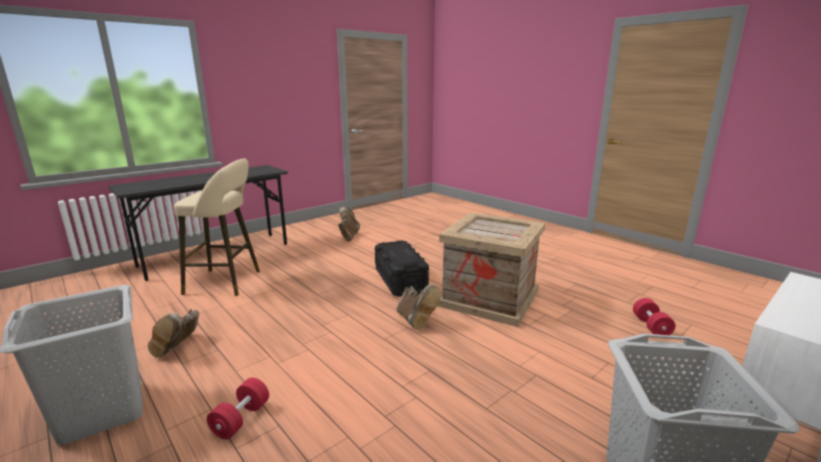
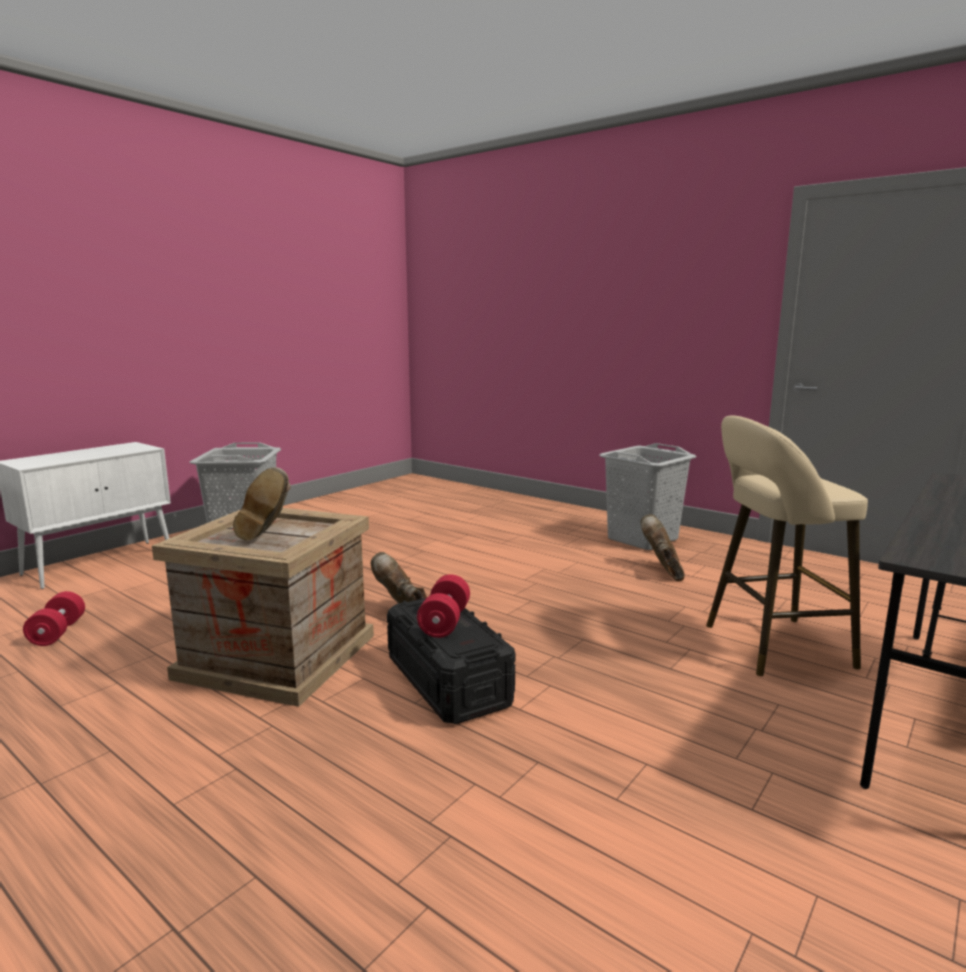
camera: 170 degrees right, 5 degrees down
red dumbbell [207,378,269,439] -> red dumbbell moved to [417,574,470,638]
brown boot [338,206,360,241] -> brown boot moved to [233,467,291,541]

